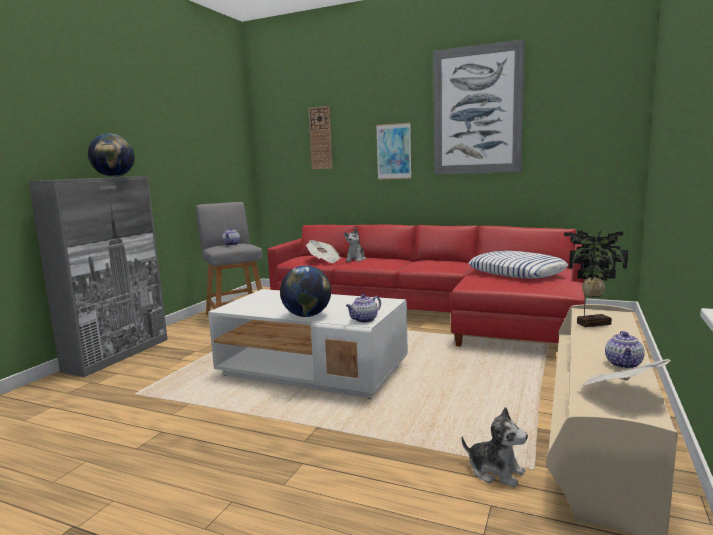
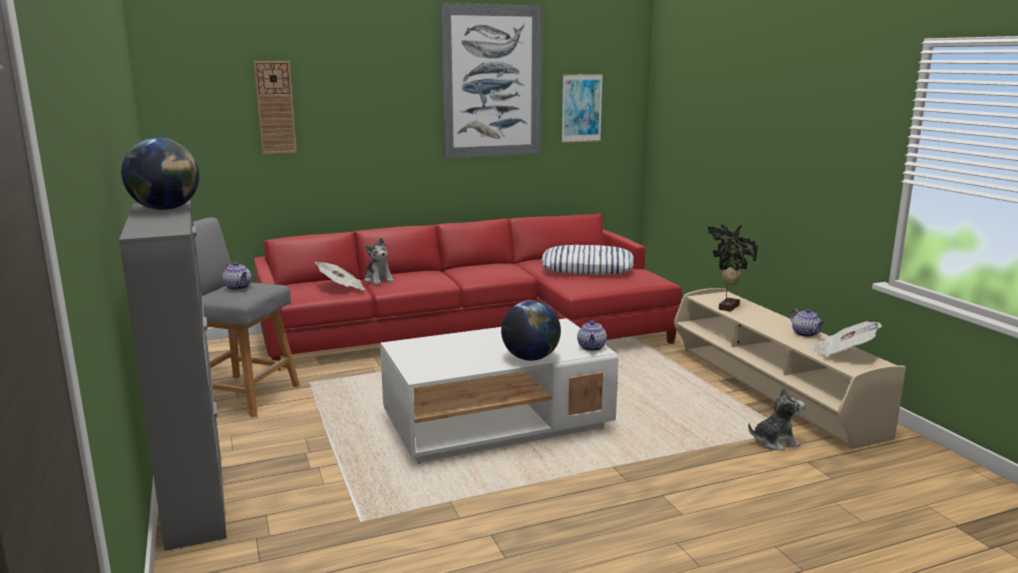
camera: 45 degrees left, 5 degrees up
picture [376,123,411,179] -> picture moved to [561,74,603,143]

